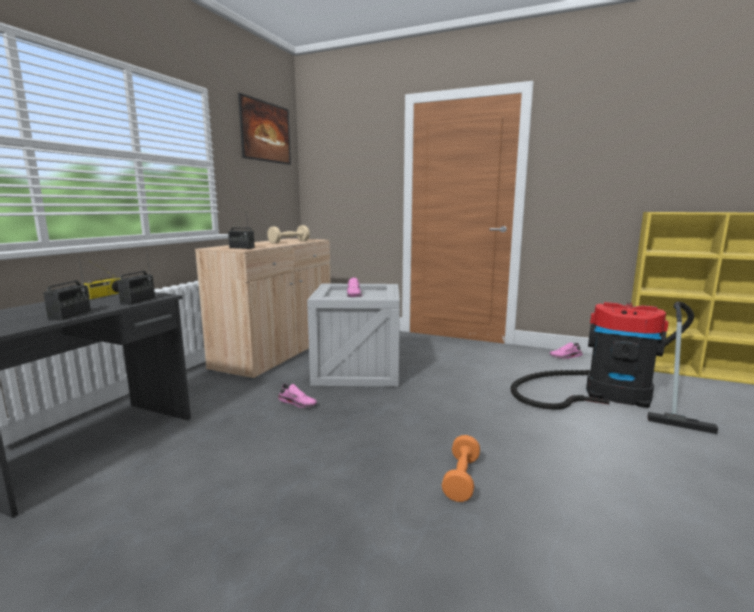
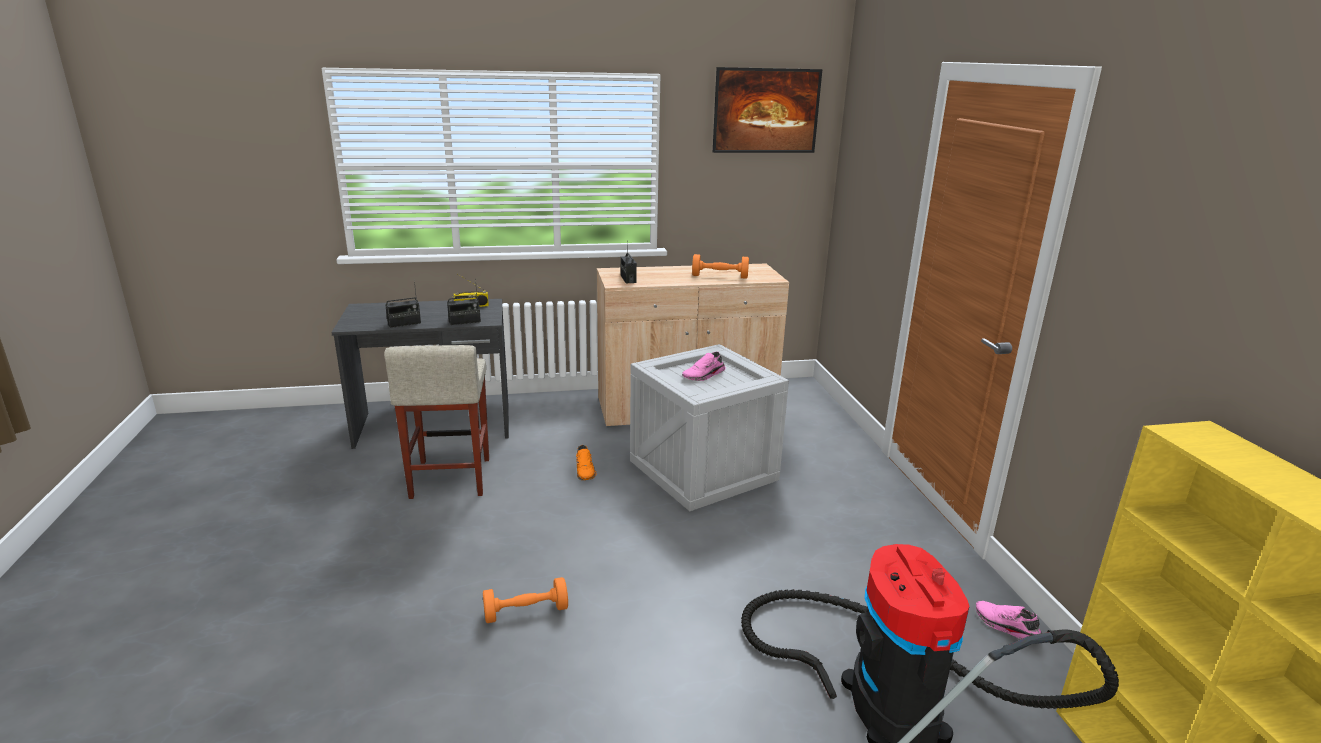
camera: 55 degrees right, 10 degrees up
beige dumbbell [267,225,310,243] -> orange dumbbell [692,254,749,279]
pink shoe [278,384,317,408] -> orange shoe [576,445,596,480]
none -> beige stool [384,345,489,499]

